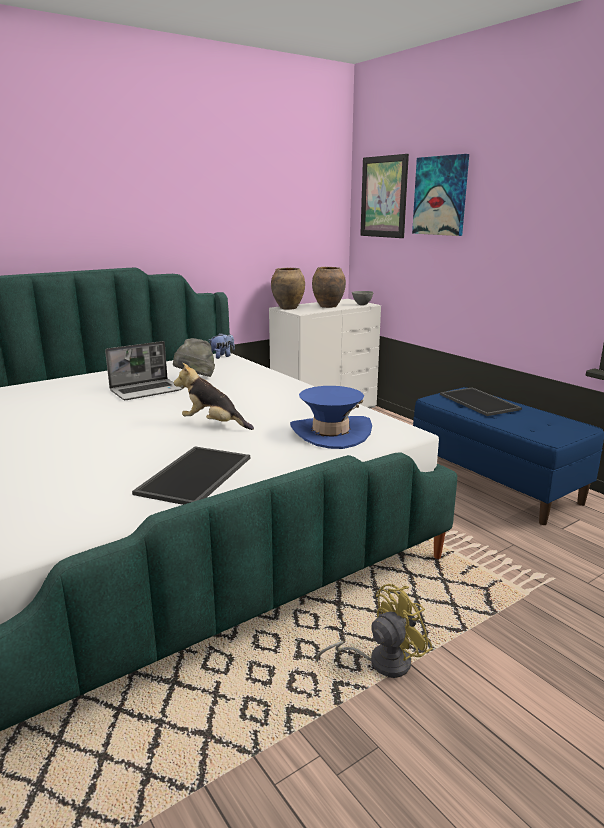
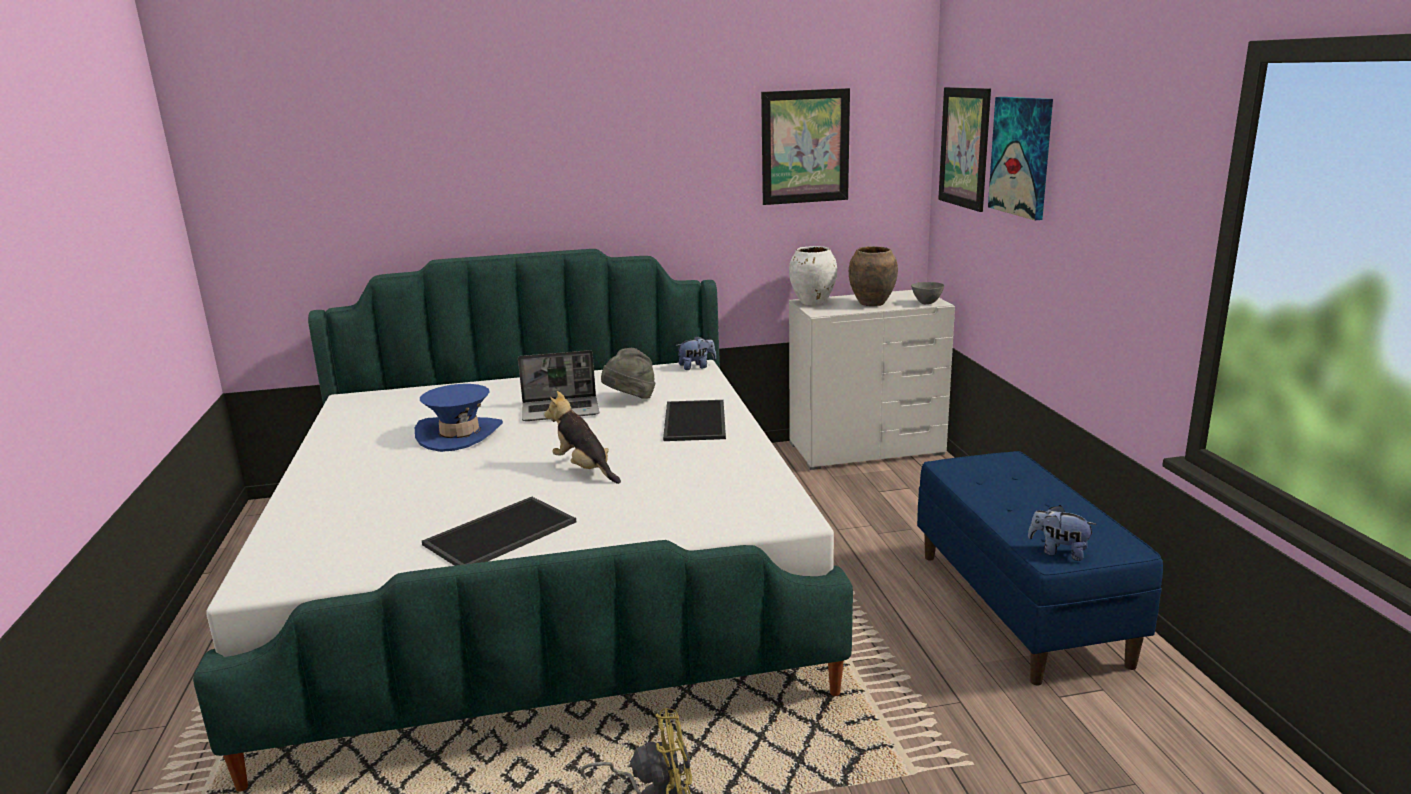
camera: 25 degrees right, 0 degrees up
brown vase [271,268,305,309] -> white vase [789,246,837,306]
blue hat [290,386,372,449] -> blue hat moved to [415,384,503,452]
tray [440,387,522,416] -> tray moved to [663,400,726,441]
none -> picture [761,88,850,205]
none -> plush toy [1028,505,1097,561]

